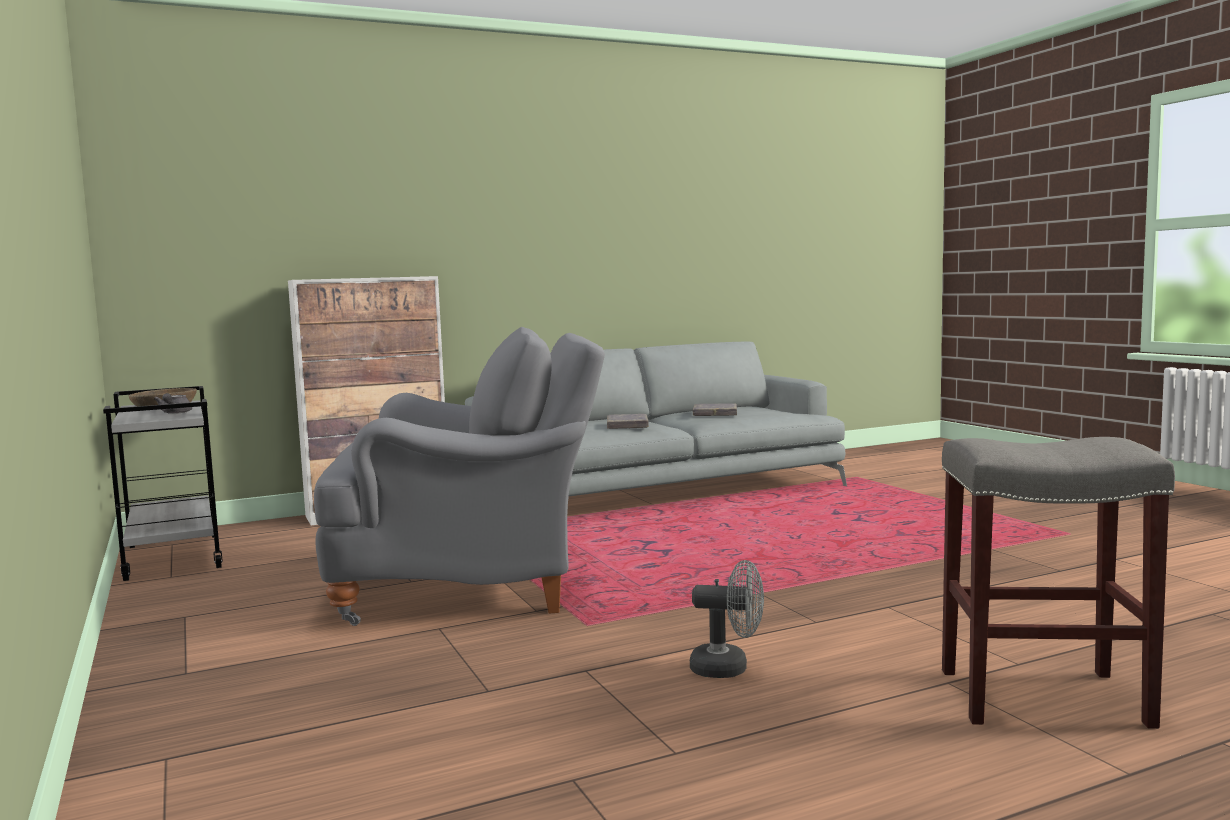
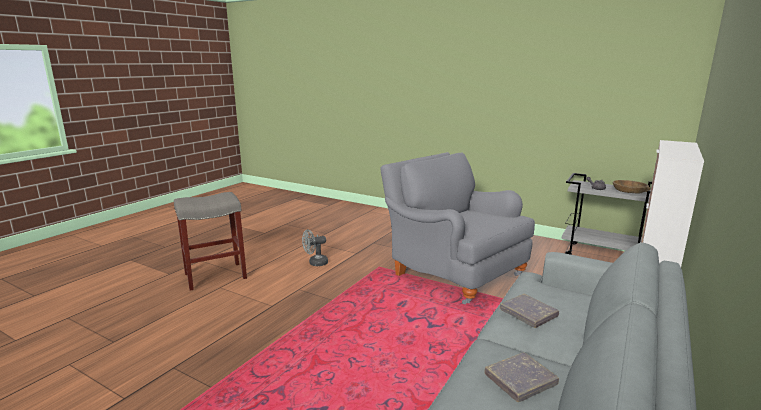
camera: 145 degrees right, 10 degrees up
grey armchair [314,327,605,626] -> grey armchair turned 90 degrees clockwise [381,152,535,304]

